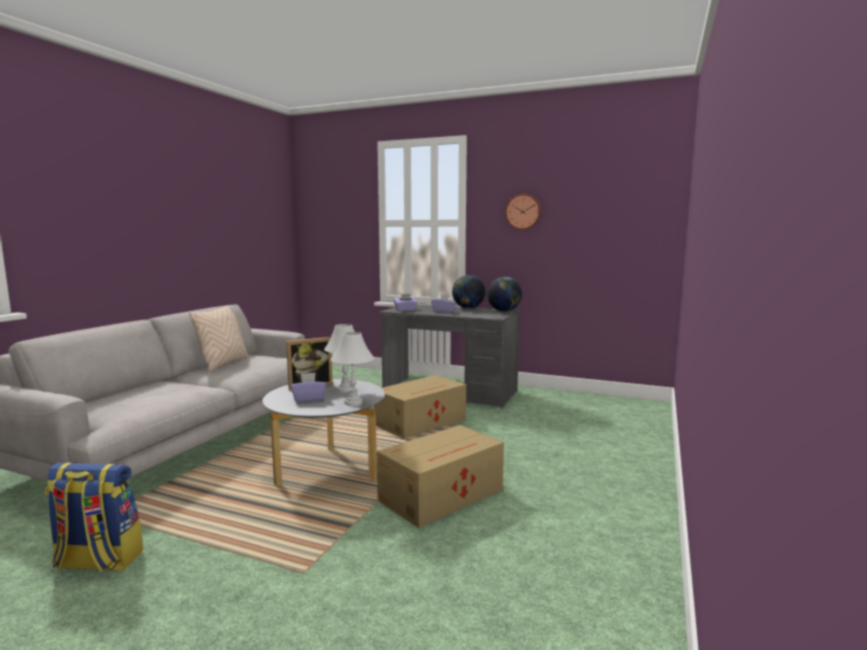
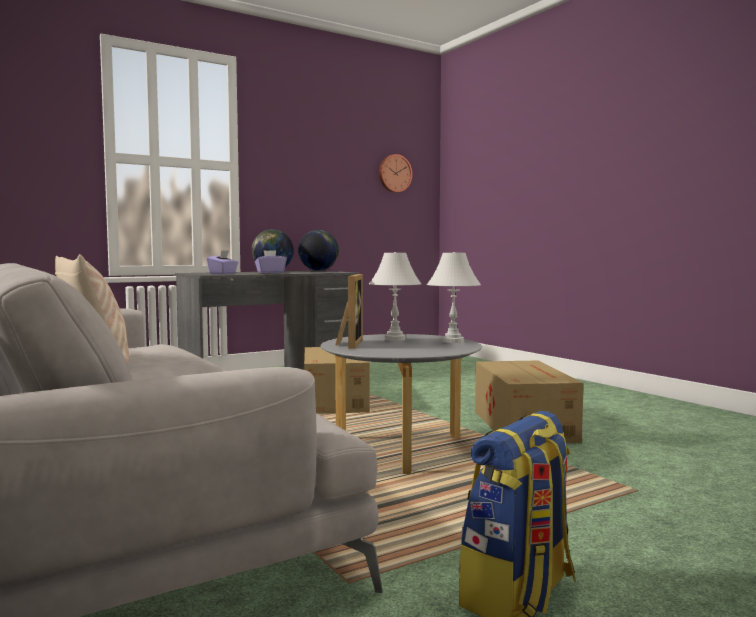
camera: 55 degrees left, 5 degrees down
purple tissue box [291,373,326,402] -> none
wall clock [505,194,541,230] -> wall clock moved to [379,154,412,193]

